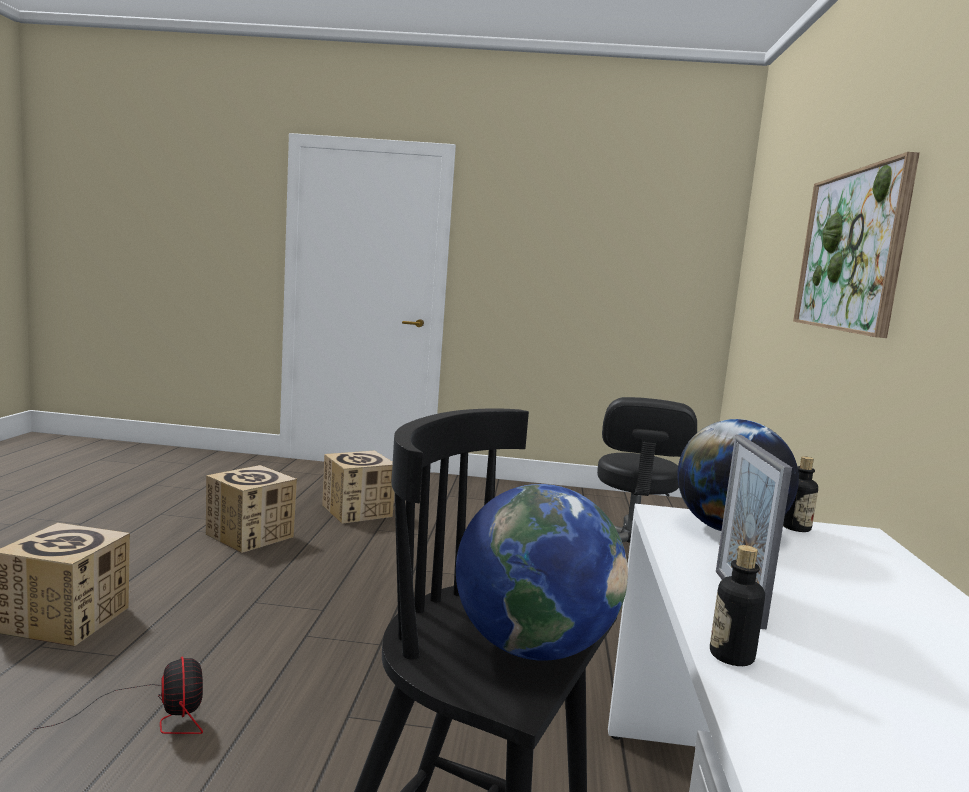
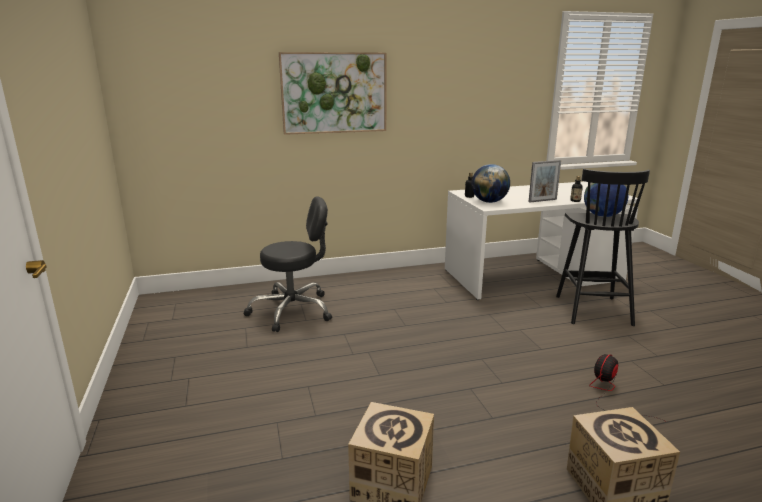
camera: 110 degrees left, 10 degrees up
cardboard box [322,451,395,524] -> none

